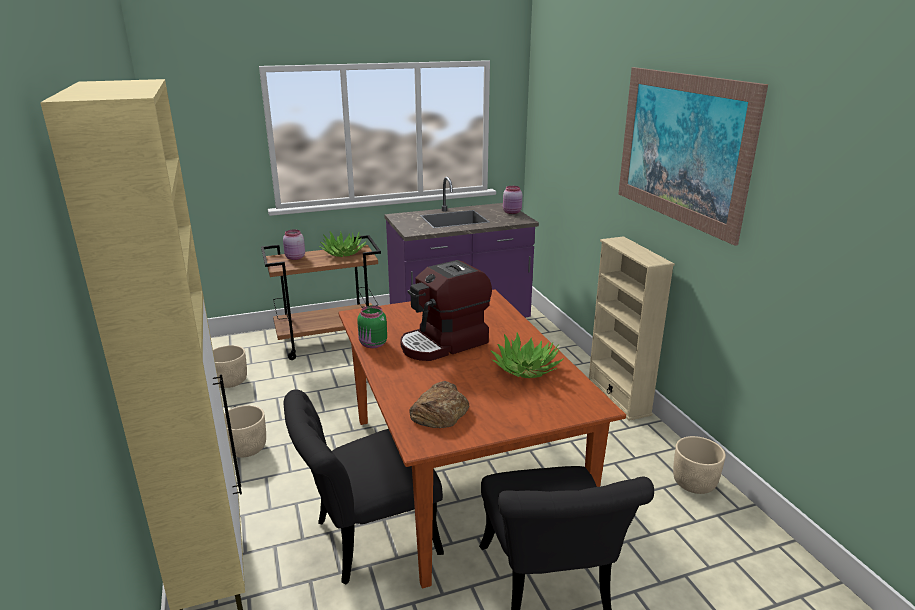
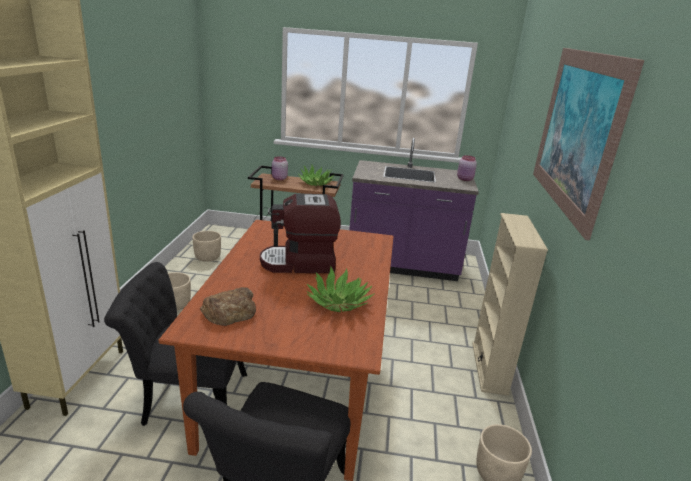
camera: 25 degrees right, 0 degrees up
green jar [357,305,387,348] -> none

